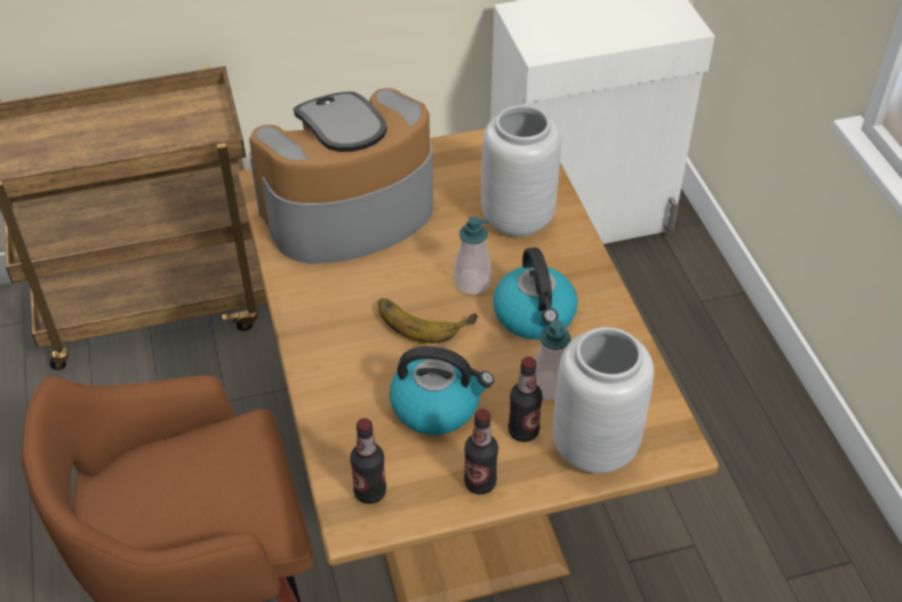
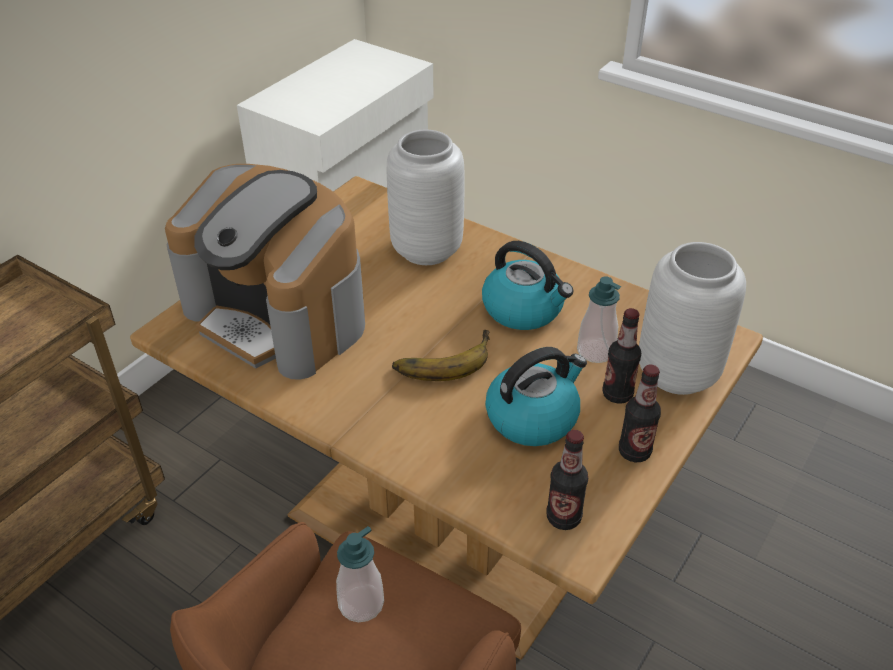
camera: 40 degrees left, 5 degrees down
coffee machine [249,88,433,264] -> coffee machine turned 75 degrees counterclockwise [165,164,365,380]
soap dispenser [454,217,491,295] -> soap dispenser moved to [336,526,384,622]

